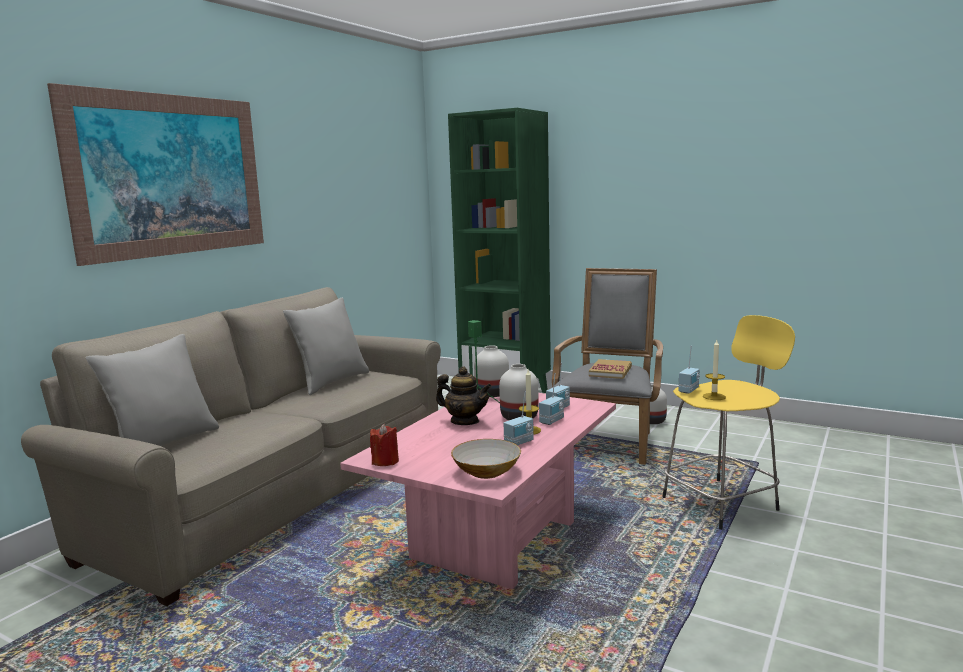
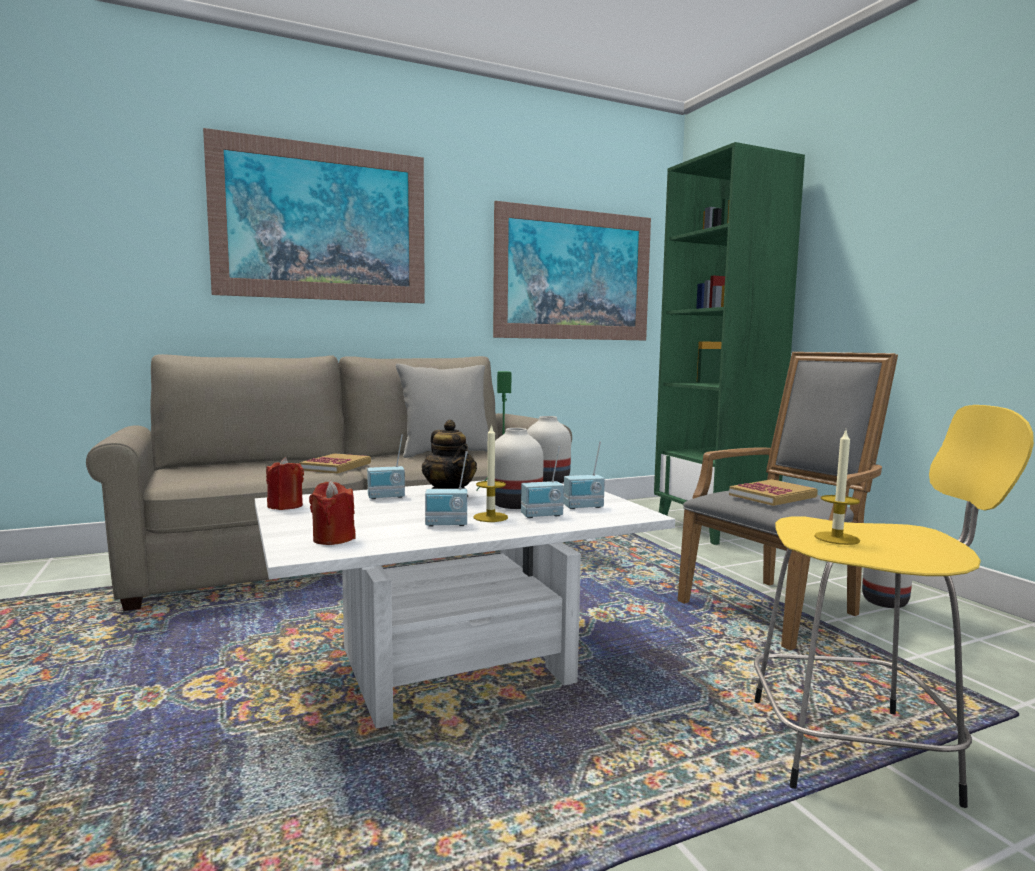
camera: 35 degrees right, 5 degrees down
grey pillow [86,334,219,446] -> none
pink coffee table [340,393,616,589] -> white coffee table [255,480,675,729]
bowl [451,439,521,479] -> red candle [309,481,356,545]
radio [678,346,700,394] -> radio moved to [367,434,405,499]
none -> book [299,453,371,473]
none -> picture [493,201,651,340]

